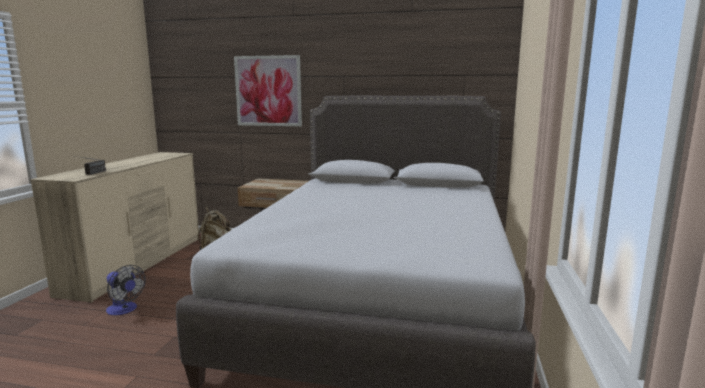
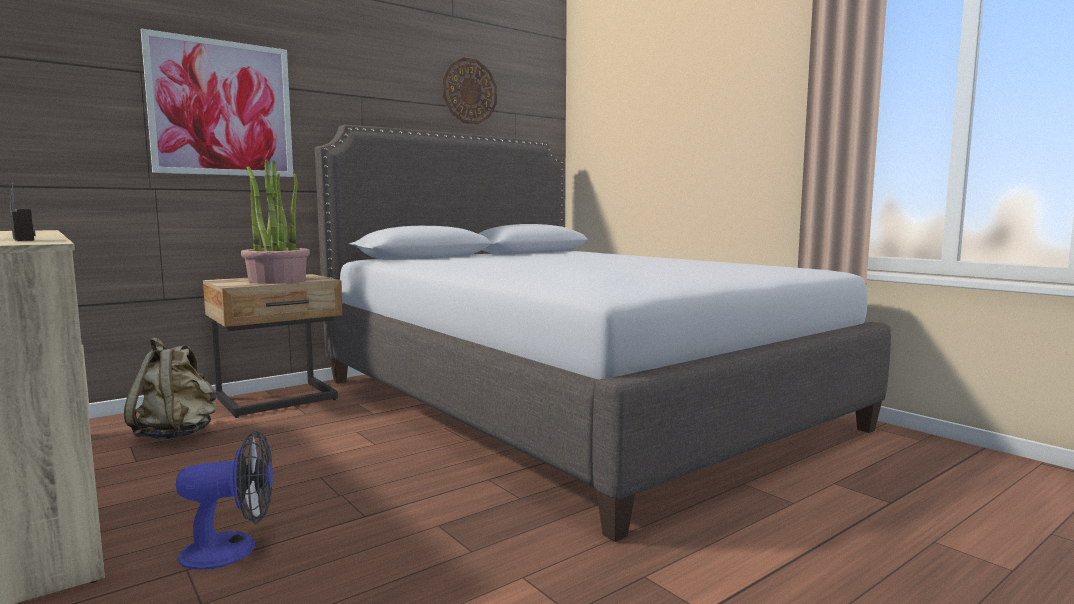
camera: 50 degrees left, 5 degrees down
none -> potted plant [241,159,310,284]
none -> wall clock [443,57,497,124]

